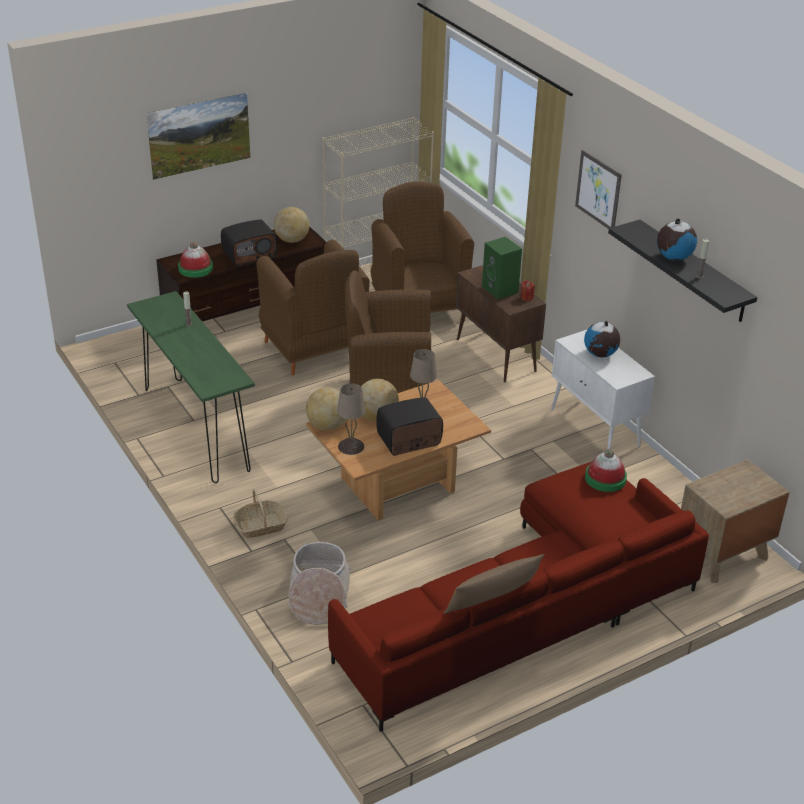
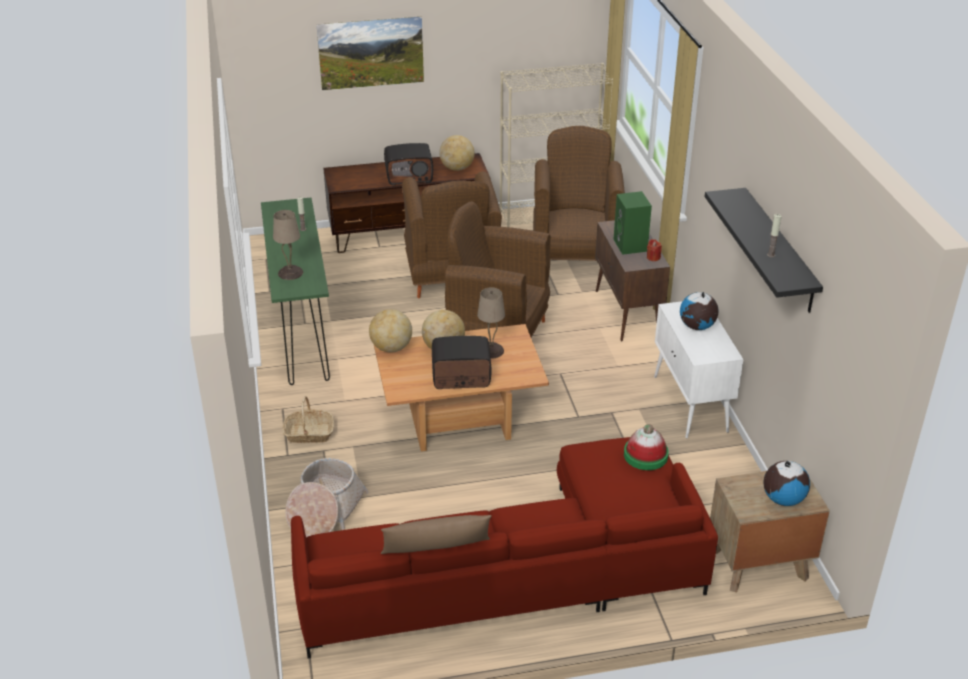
camera: 20 degrees right, 0 degrees up
hat [178,241,213,278] -> none
beige table lamp [337,383,365,455] -> beige table lamp moved to [273,210,303,280]
picture [575,150,622,229] -> none
globe [657,218,697,261] -> globe moved to [763,461,810,506]

